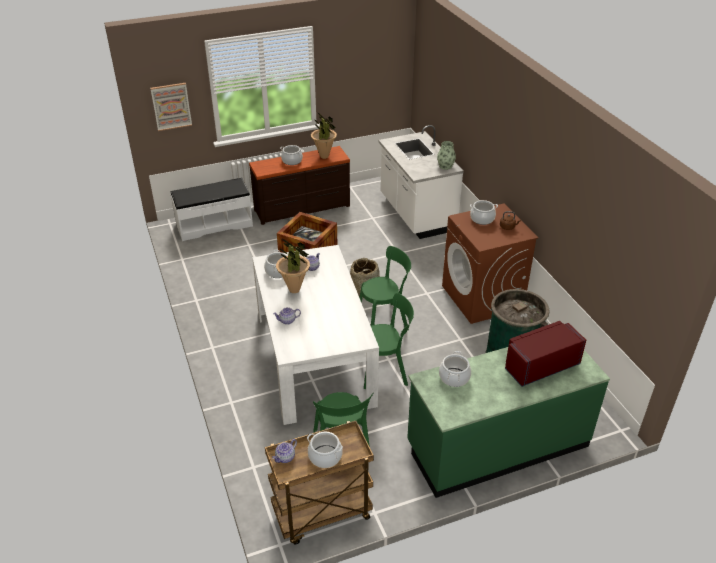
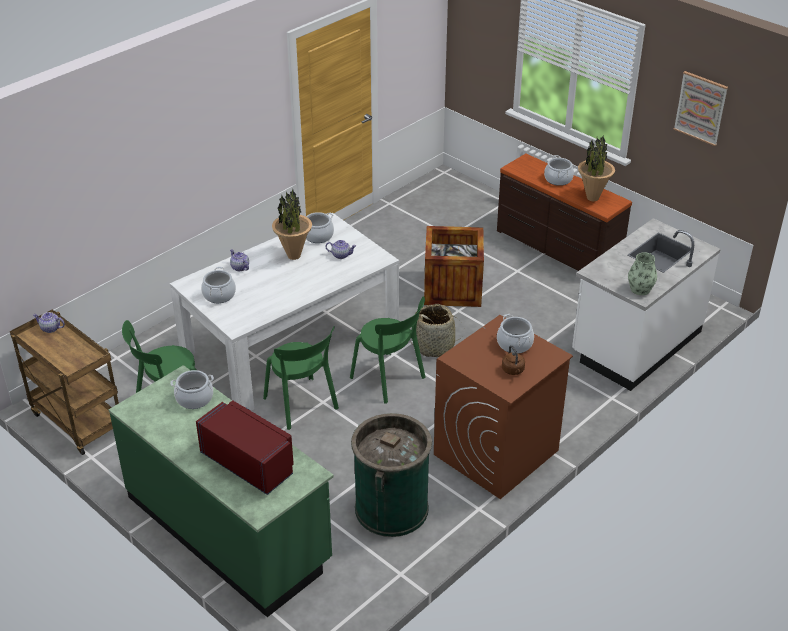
camera: 65 degrees right, 0 degrees up
picture [150,83,192,131] -> picture moved to [673,71,728,146]
white bench [171,178,253,241] -> none
cooking pot [307,432,343,468] -> cooking pot moved to [201,267,236,303]

